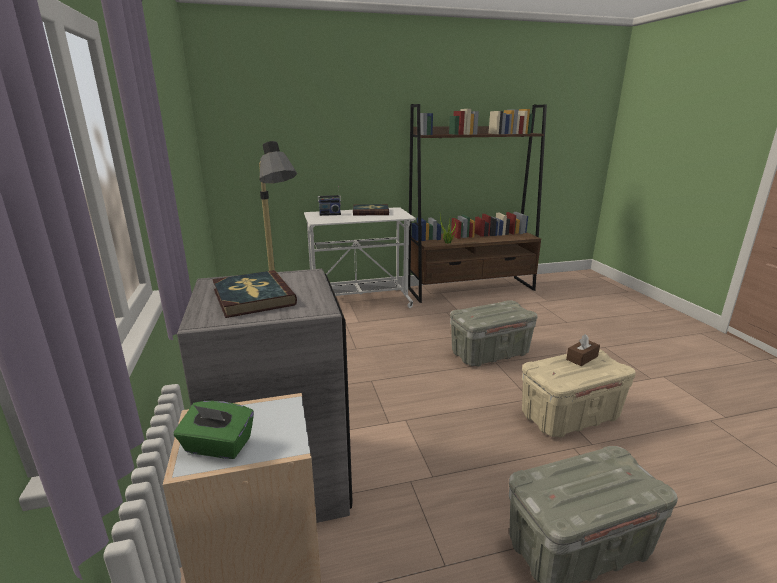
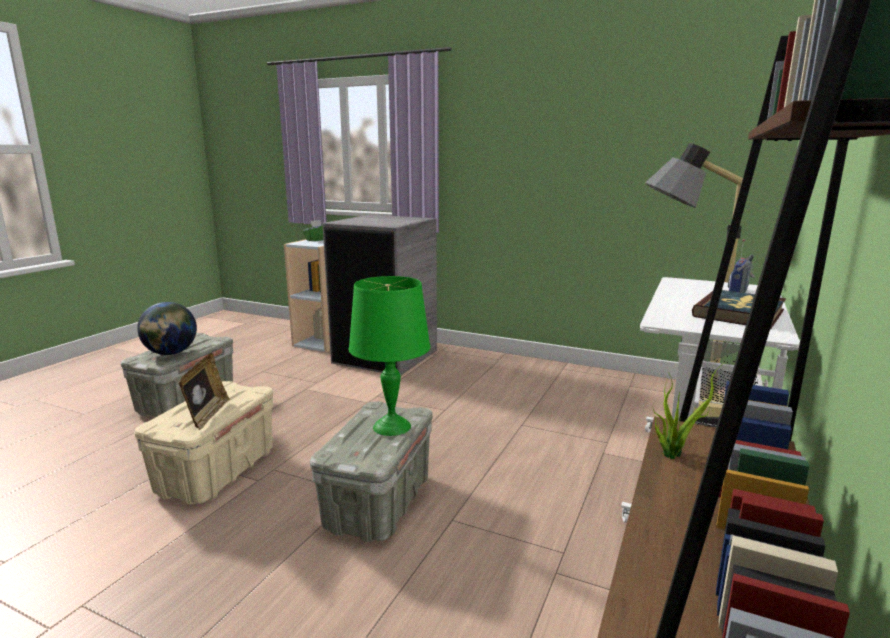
camera: 130 degrees right, 5 degrees down
book [212,270,297,318] -> none
brown tissue box [566,334,600,366] -> picture frame [179,353,230,430]
none -> globe [137,302,197,355]
none -> green table lamp [349,276,430,436]

